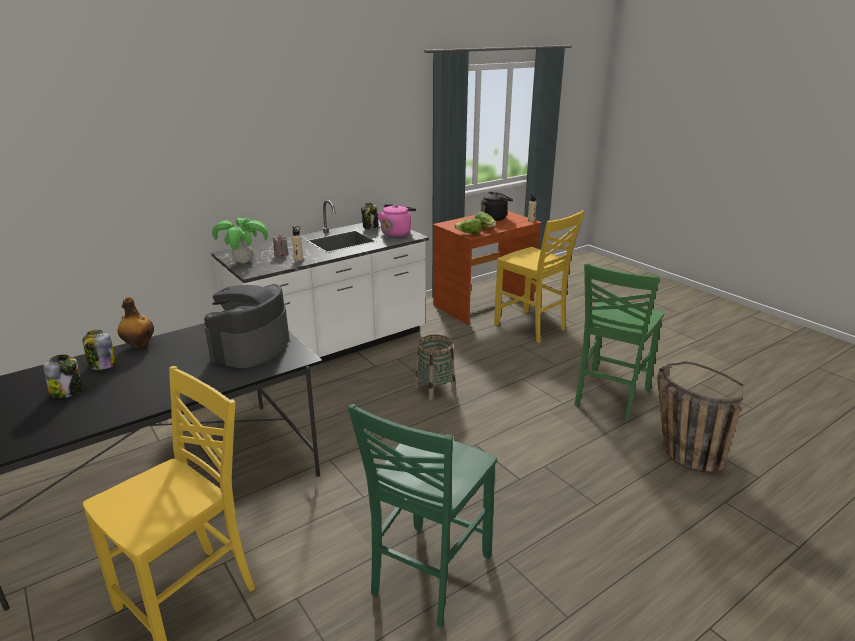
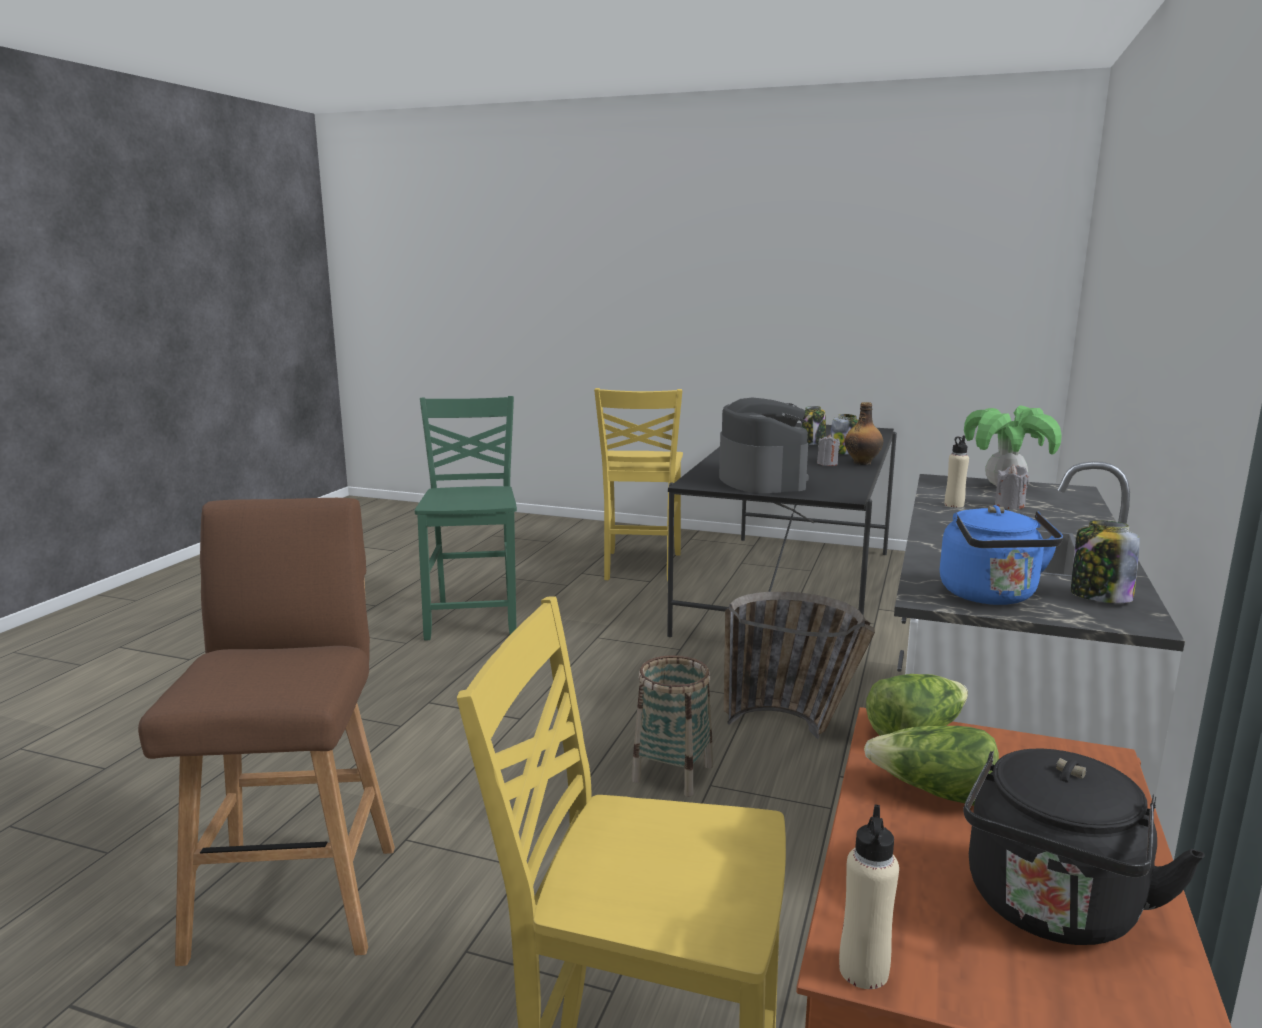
camera: 145 degrees right, 10 degrees down
pink kettle [377,204,416,237] -> blue kettle [940,505,1063,605]
green chair [575,263,665,421] -> brown stool [138,498,395,966]
basket [657,361,743,472] -> basket moved to [724,591,875,739]
none -> grey candle [817,434,840,466]

